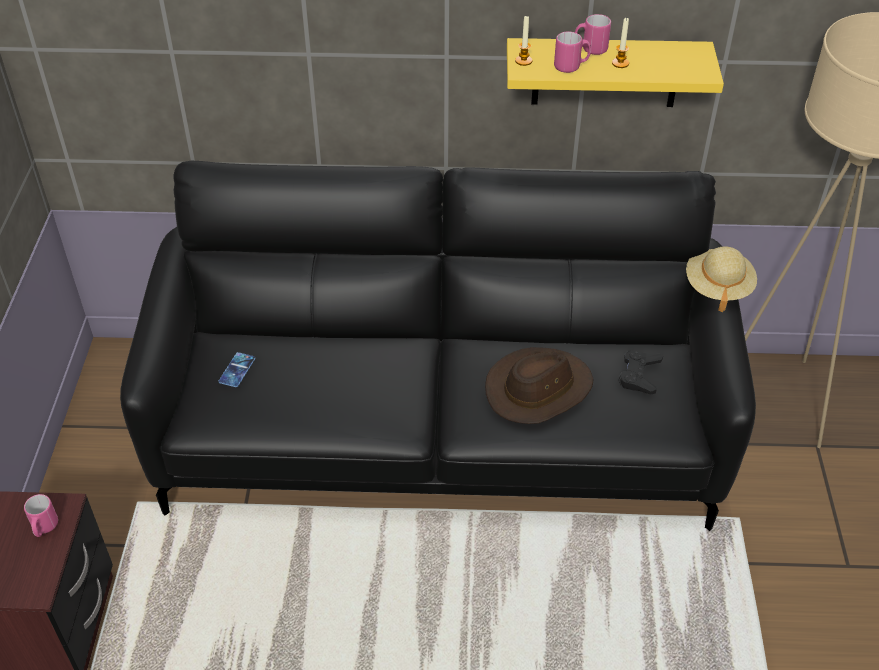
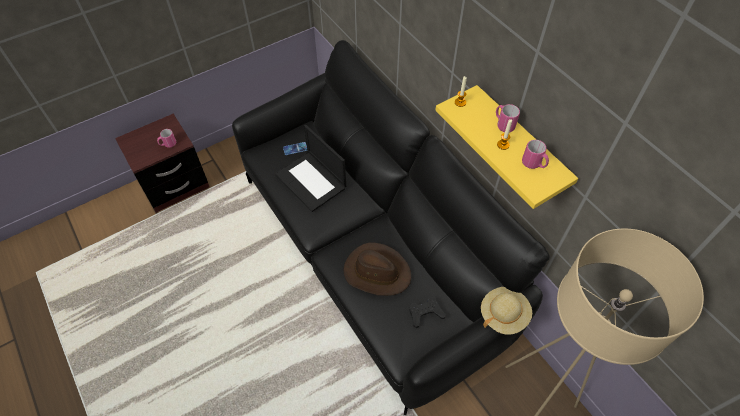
camera: 55 degrees right, 10 degrees up
pink mug [554,31,591,73] -> pink mug moved to [522,140,549,169]
none -> laptop [275,125,346,212]

